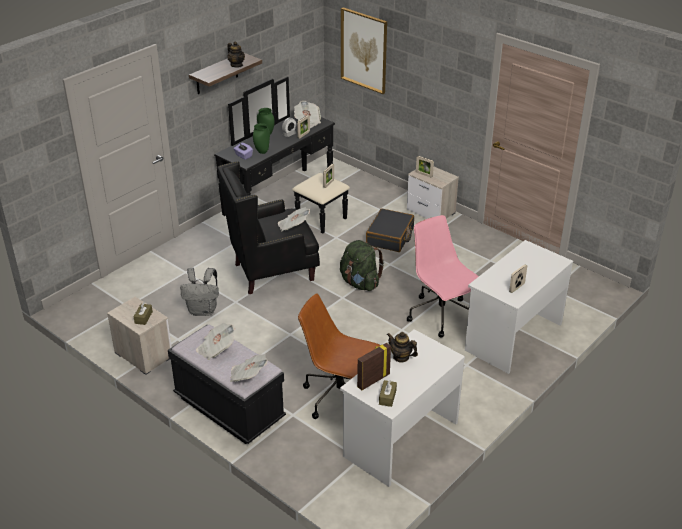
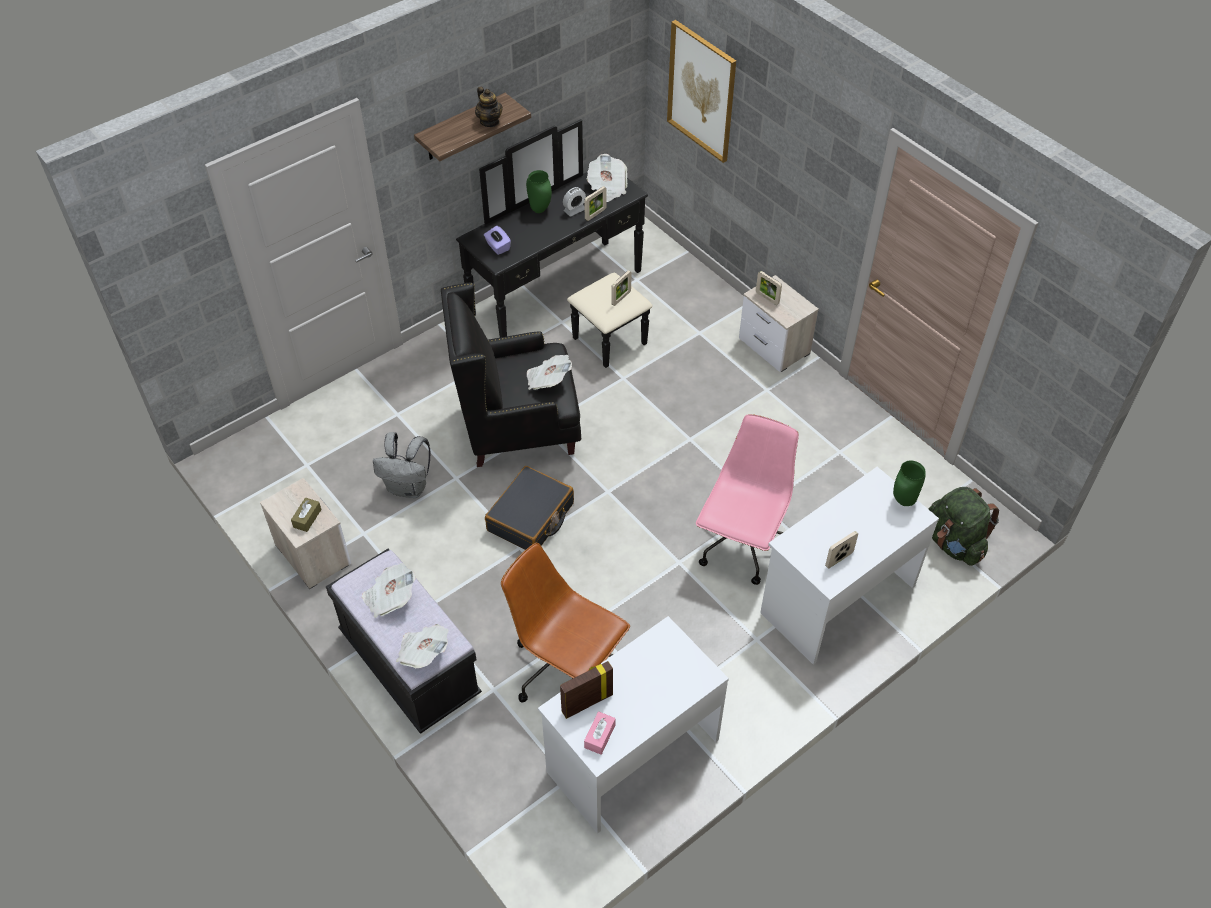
camera: 10 degrees right, 15 degrees up
green vase [253,123,270,154] -> green vase moved to [893,461,926,506]
green backpack [340,240,384,291] -> green backpack moved to [929,487,999,566]
black suitcase [366,209,414,252] -> black suitcase moved to [485,466,574,550]
brown tissue box [379,380,397,407] -> pink tissue box [584,711,615,755]
teapot [387,332,418,363] -> none
pink office chair [407,215,479,337] -> pink office chair turned 45 degrees clockwise [696,414,799,585]

